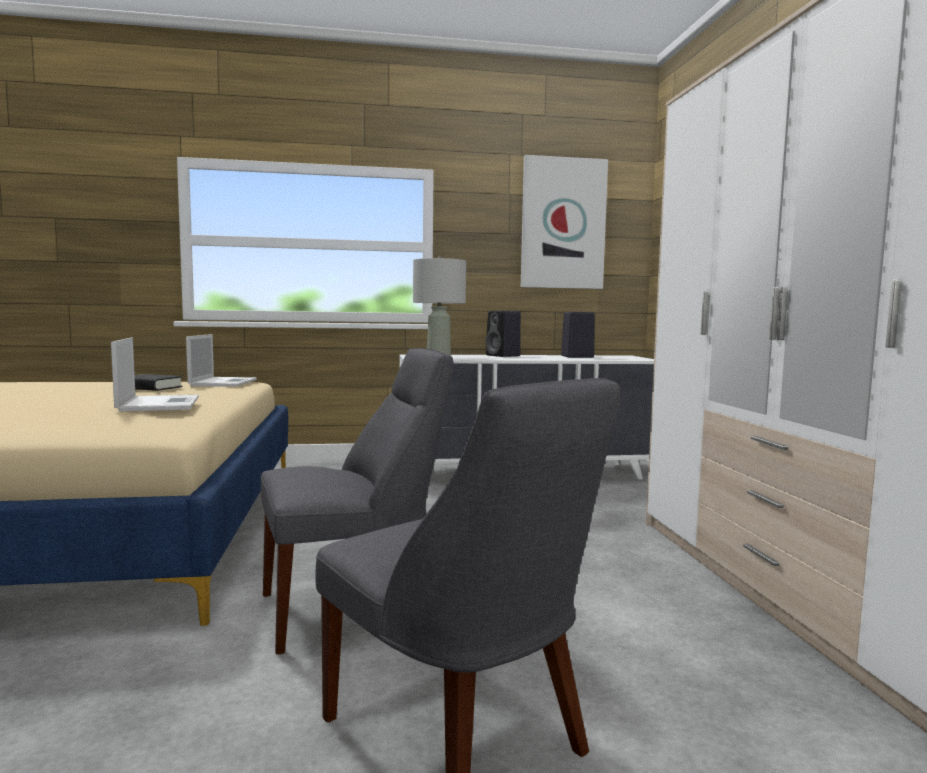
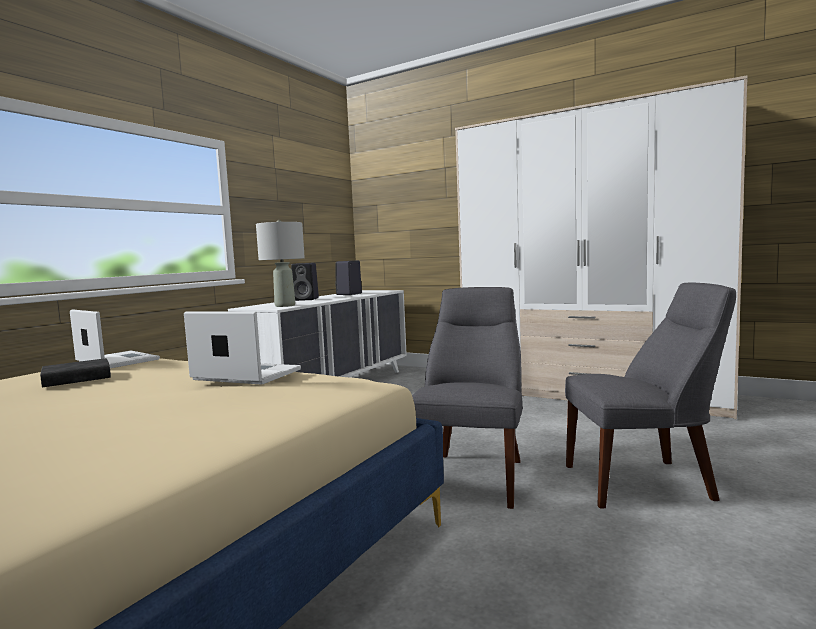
camera: 50 degrees left, 0 degrees up
picture [521,155,608,289] -> none

